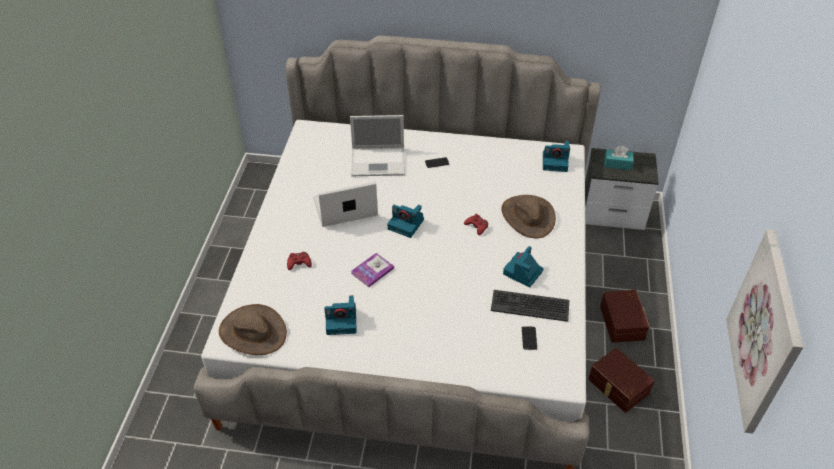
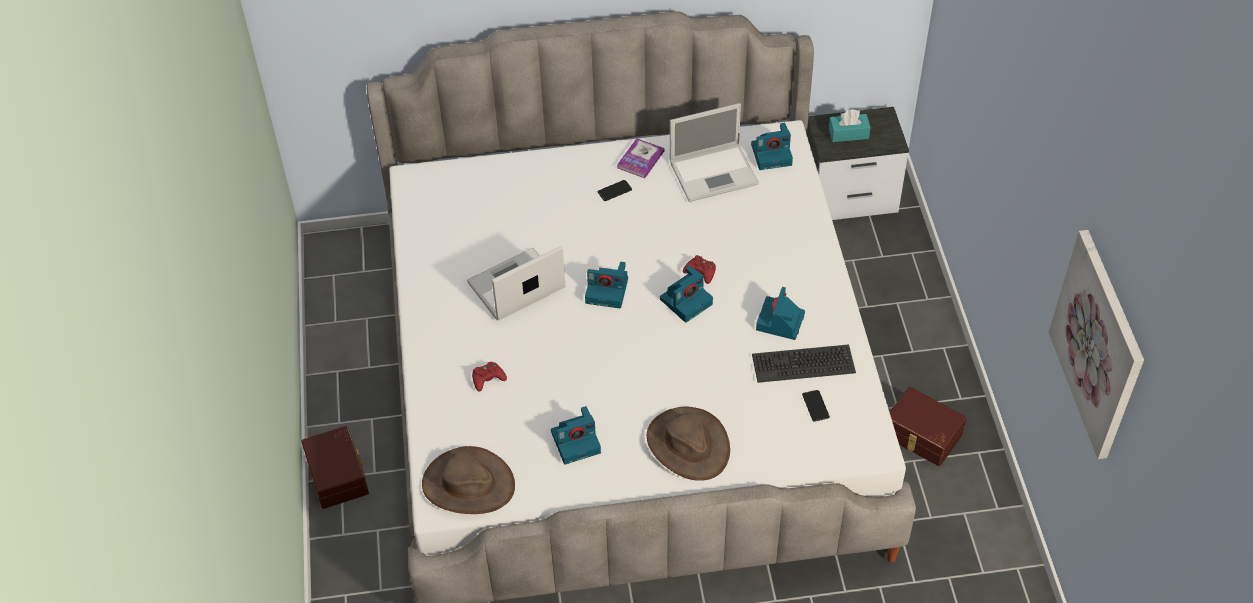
camera: 15 degrees left, 5 degrees up
laptop [350,115,405,176] -> laptop moved to [670,103,759,202]
book [351,253,394,287] -> book moved to [617,138,664,178]
brown hat [501,195,556,238] -> brown hat moved to [647,407,730,481]
brown storage box [600,290,650,343] -> brown storage box moved to [301,426,369,509]
none -> camera [660,265,713,323]

